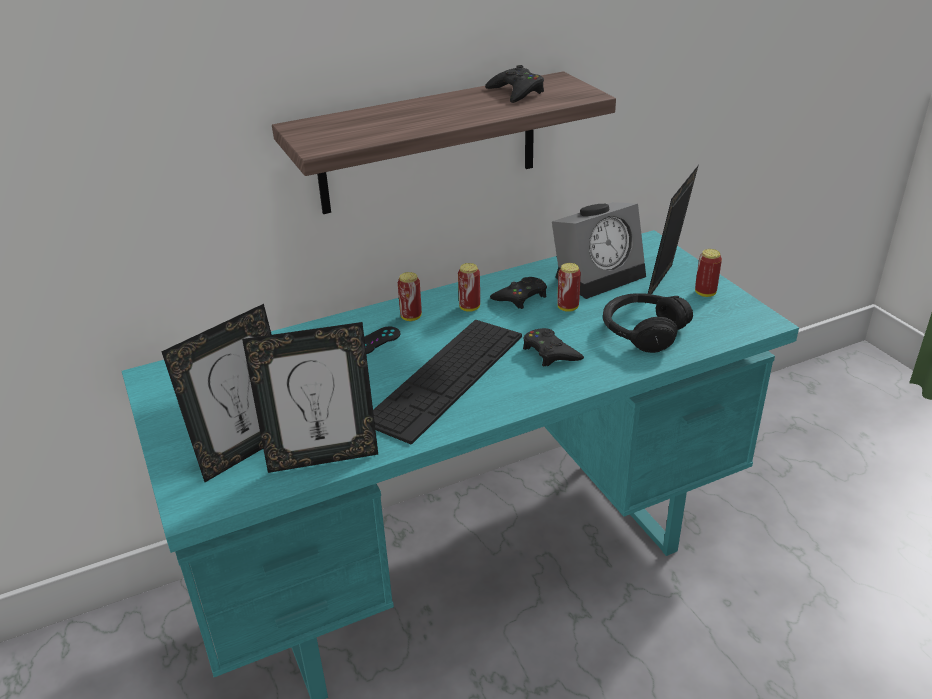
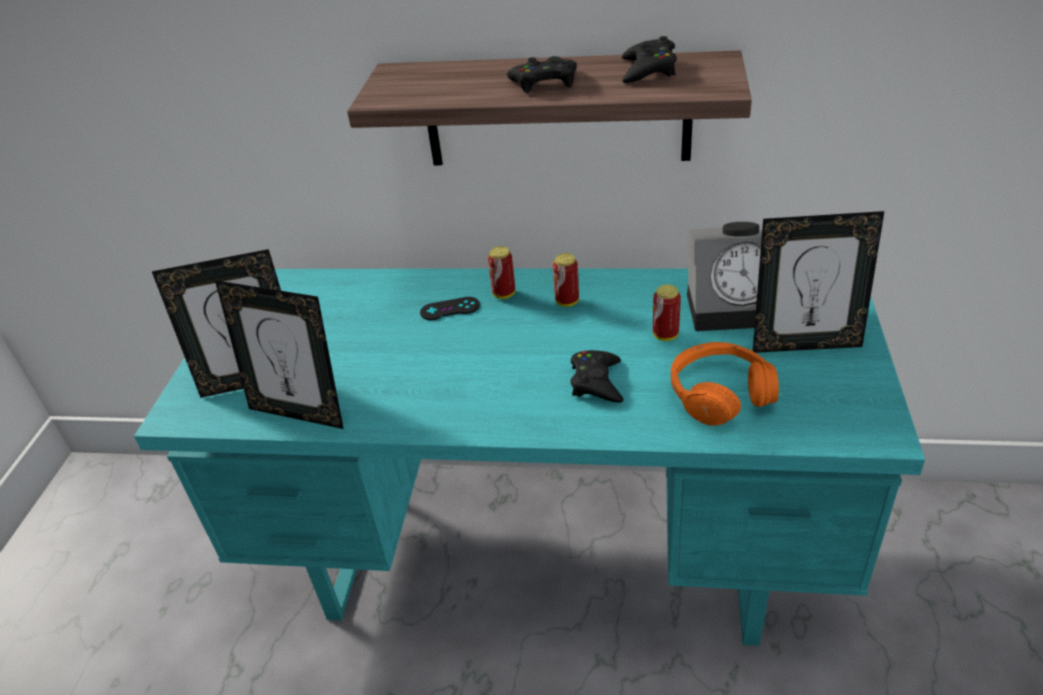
camera: 35 degrees right, 5 degrees up
keyboard [373,320,522,444] -> none
black game controller [490,277,547,309] -> black game controller moved to [507,56,577,93]
black headphones [603,293,693,353] -> orange headphones [671,342,779,426]
picture frame [648,165,699,294] -> picture frame turned 150 degrees counterclockwise [753,211,884,353]
can [695,249,722,297] -> none

